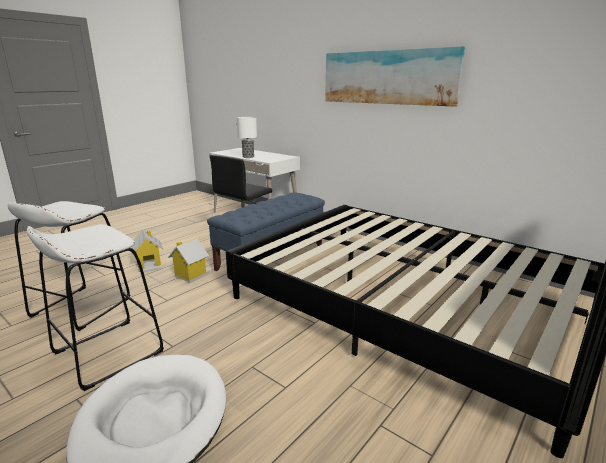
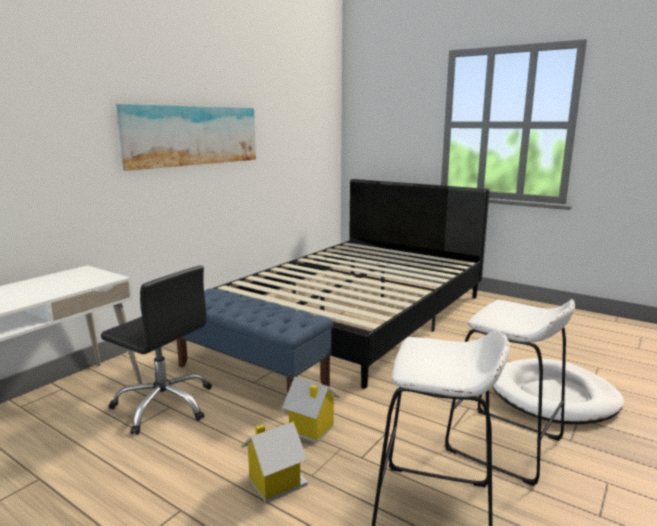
camera: 95 degrees left, 5 degrees down
table lamp [237,117,257,158] -> none

